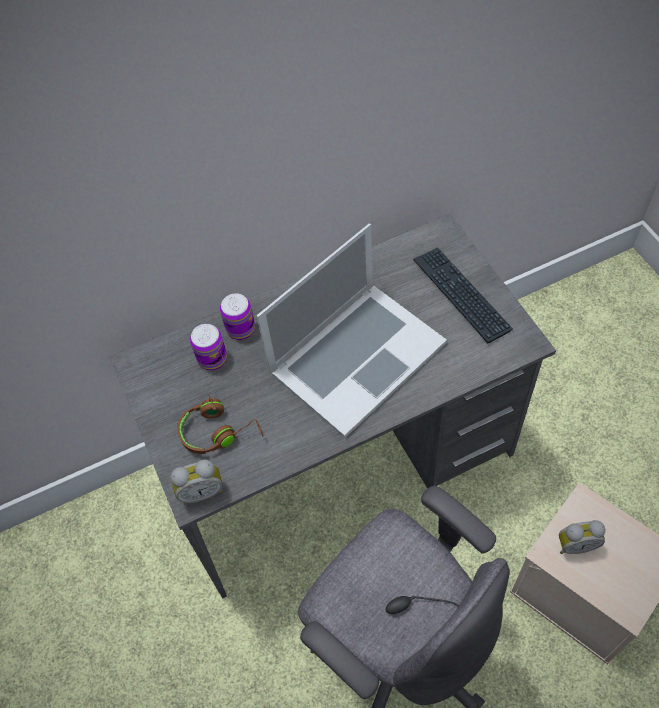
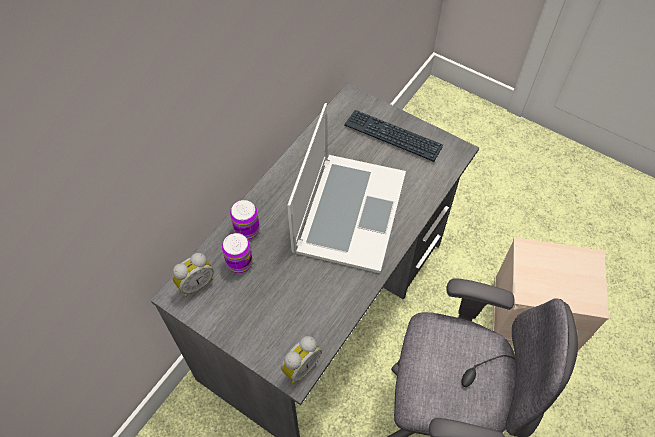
camera: 35 degrees left, 0 degrees up
brown headphones [177,395,263,454] -> none
alarm clock [559,520,605,554] -> alarm clock moved to [172,253,214,297]

